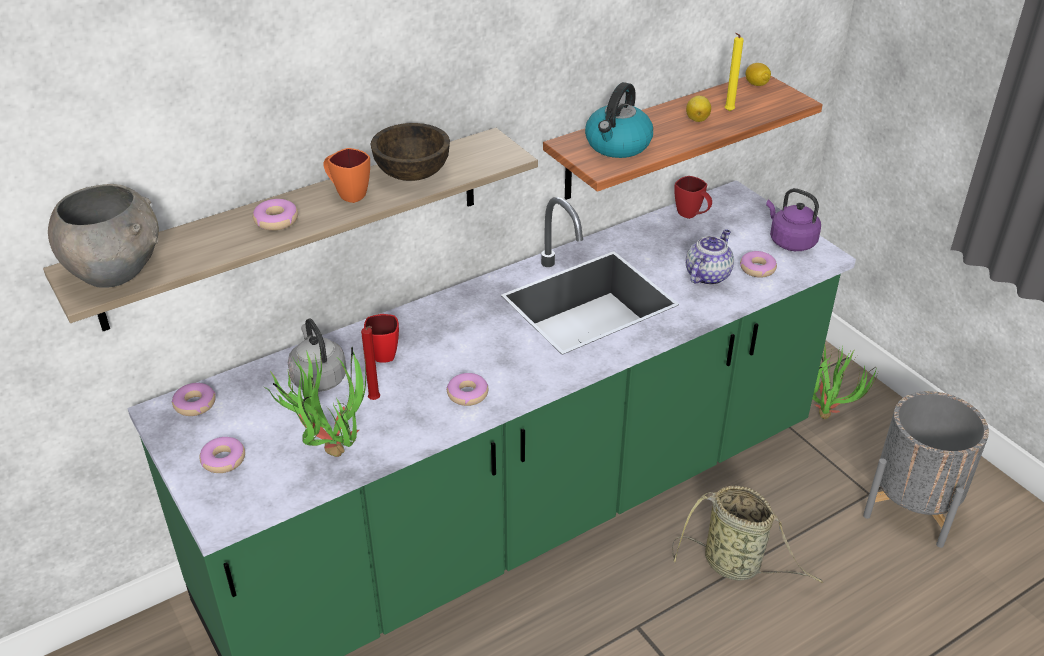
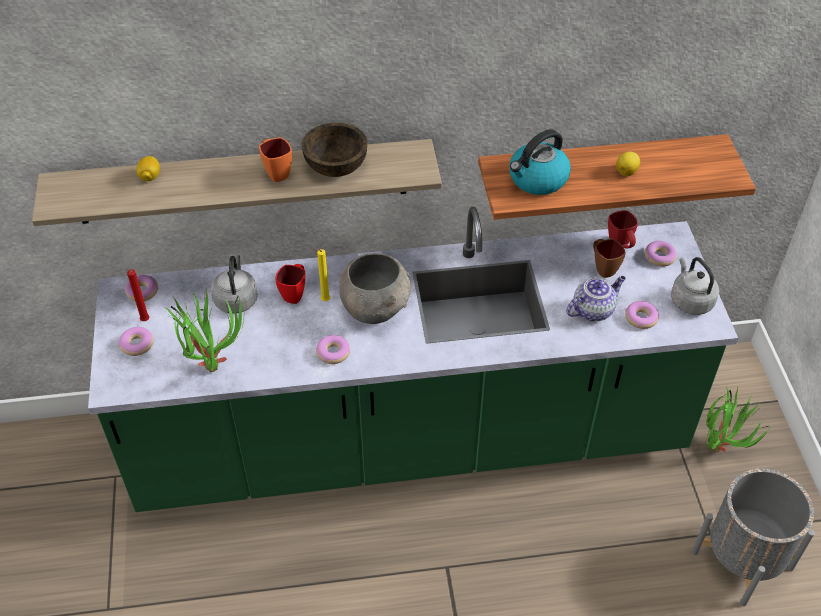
camera: 25 degrees right, 10 degrees up
grey bowl [48,184,159,288] -> grey bowl moved to [339,253,410,324]
donut [253,199,298,231] -> donut moved to [645,241,677,267]
red candle [361,326,380,400] -> red candle moved to [127,269,149,321]
basket [672,485,823,583] -> none
yellow candle [725,33,744,112] -> yellow candle moved to [314,249,330,301]
lemon [746,63,771,86] -> lemon moved to [136,156,160,181]
purple kettle [766,188,821,251] -> grey kettle [671,257,719,315]
none -> brown mug [593,239,626,278]

